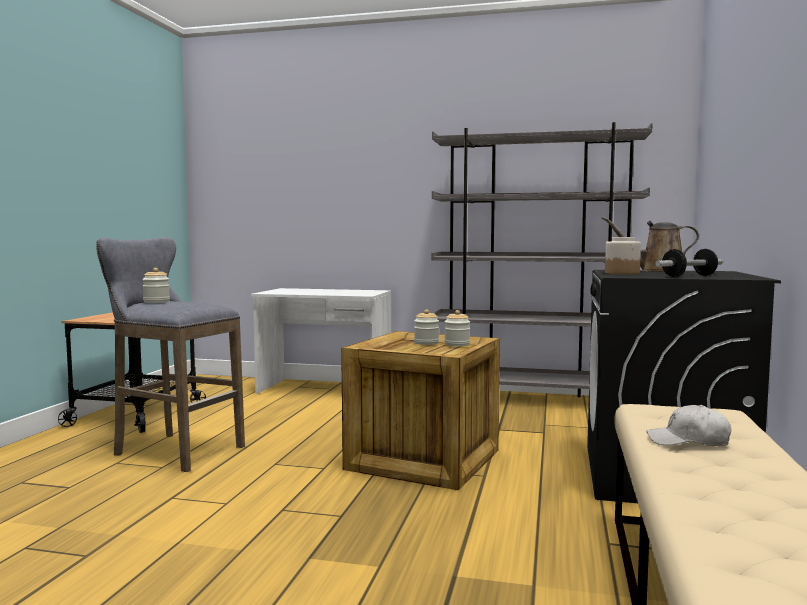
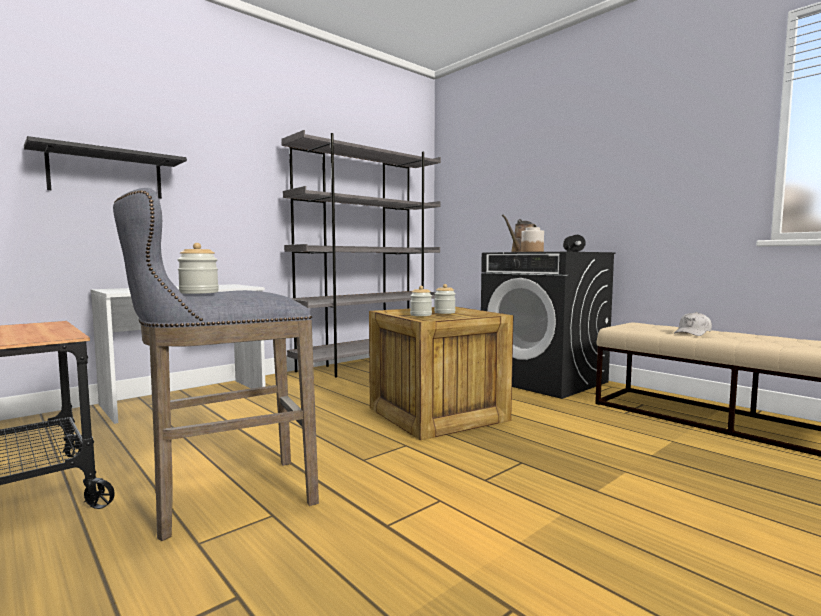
camera: 55 degrees left, 0 degrees up
none -> black shelf [24,136,187,199]

